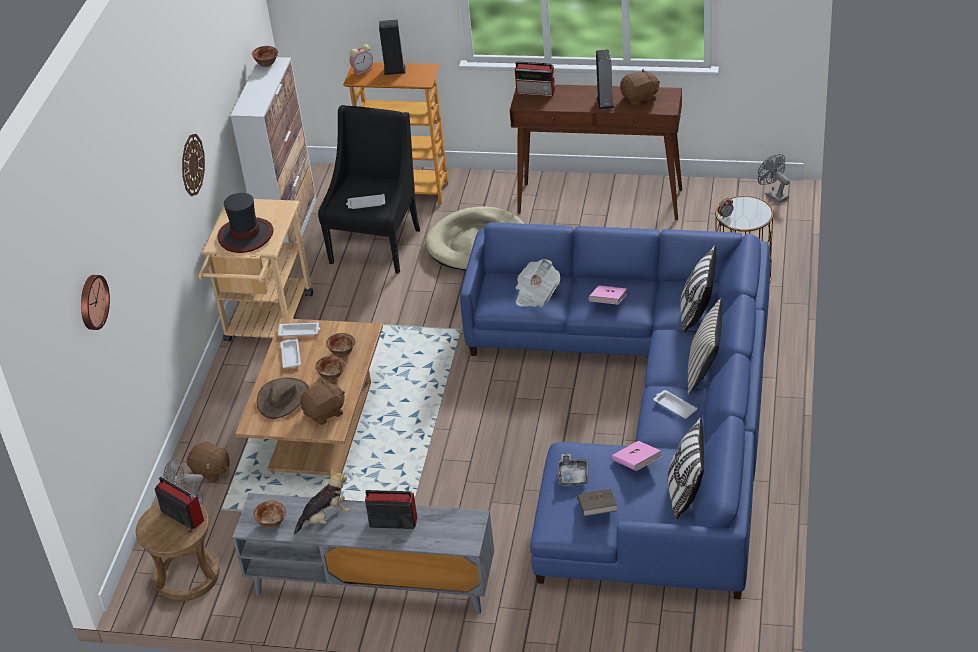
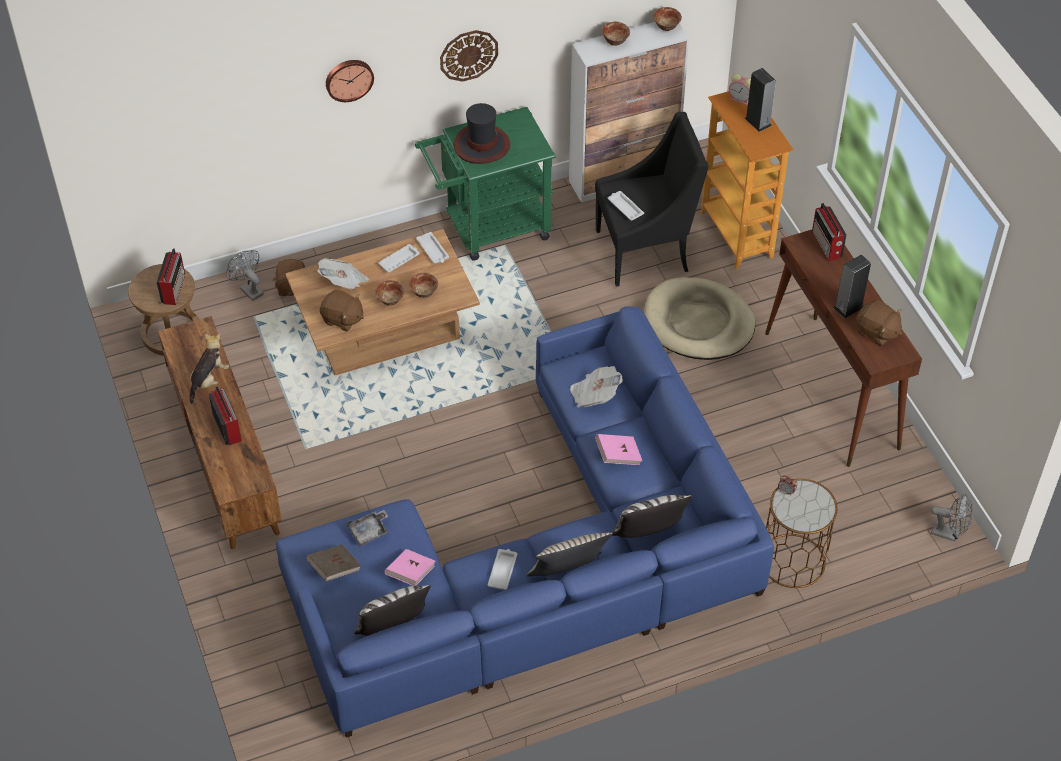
camera: 55 degrees right, 10 degrees up
wall clock [81,275,110,330] -> wall clock moved to [326,60,374,102]
beige cart [199,199,313,341] -> green cart [415,107,556,261]
grey tv stand [232,493,494,614] -> brown tv stand [158,316,282,549]
bowl [253,501,286,529] -> bowl moved to [602,22,630,46]
brown hat [257,378,309,419] -> newspaper [317,258,369,290]
plush toy [294,469,350,534] -> plush toy turned 90 degrees counterclockwise [190,333,229,404]
grey fan [758,154,790,203] -> grey fan turned 90 degrees clockwise [931,493,973,542]

